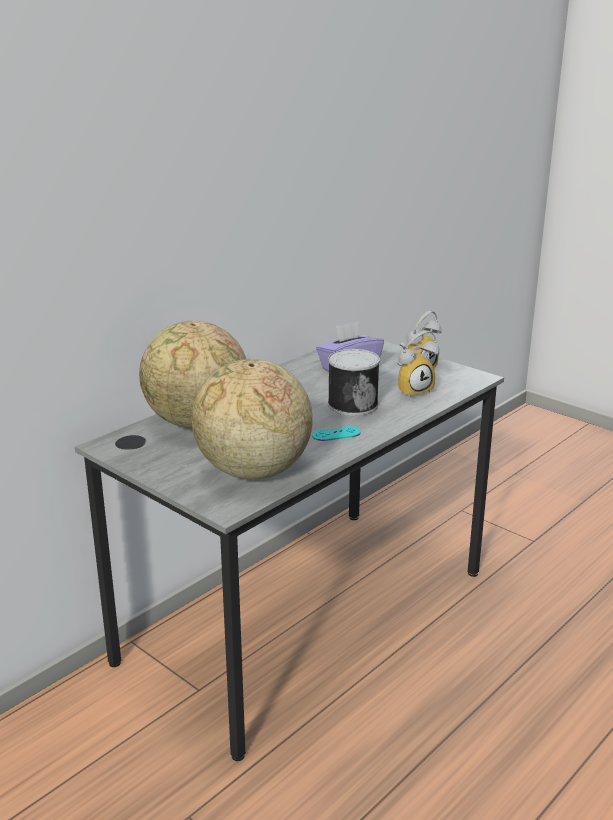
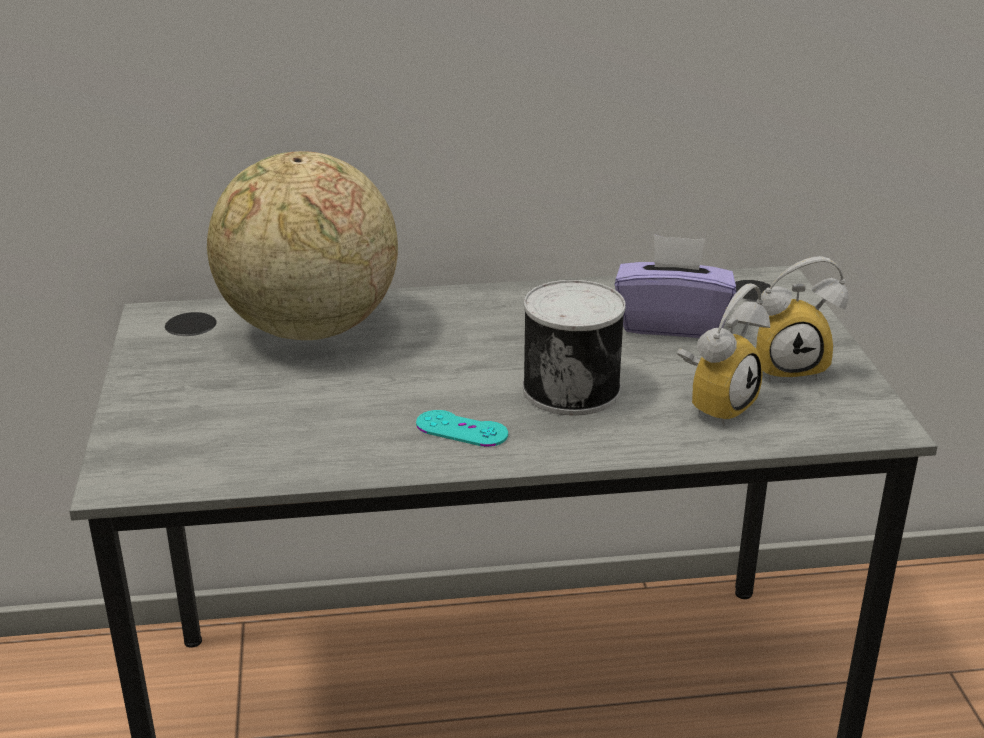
camera: 40 degrees right, 5 degrees up
globe [191,359,313,480] -> none
alarm clock [397,330,440,399] -> alarm clock turned 60 degrees counterclockwise [677,283,770,426]

